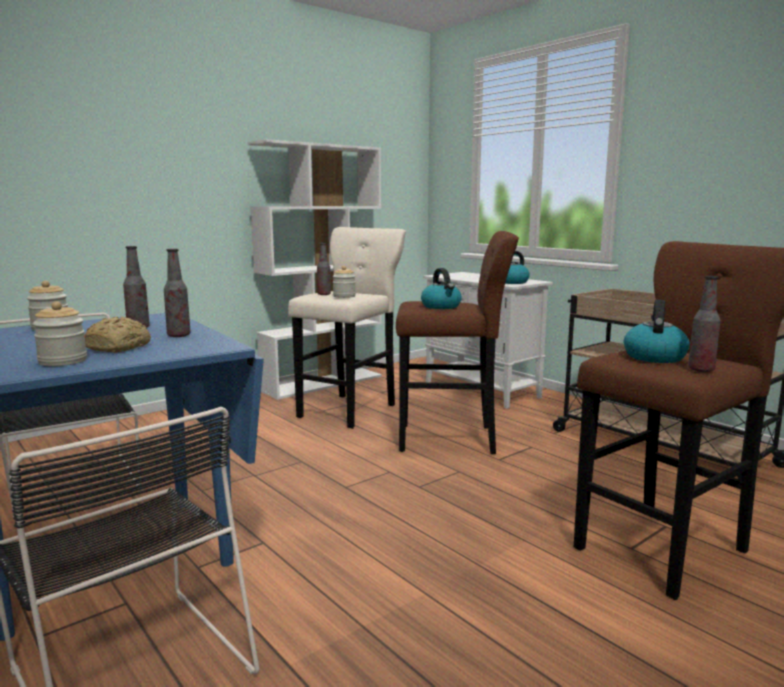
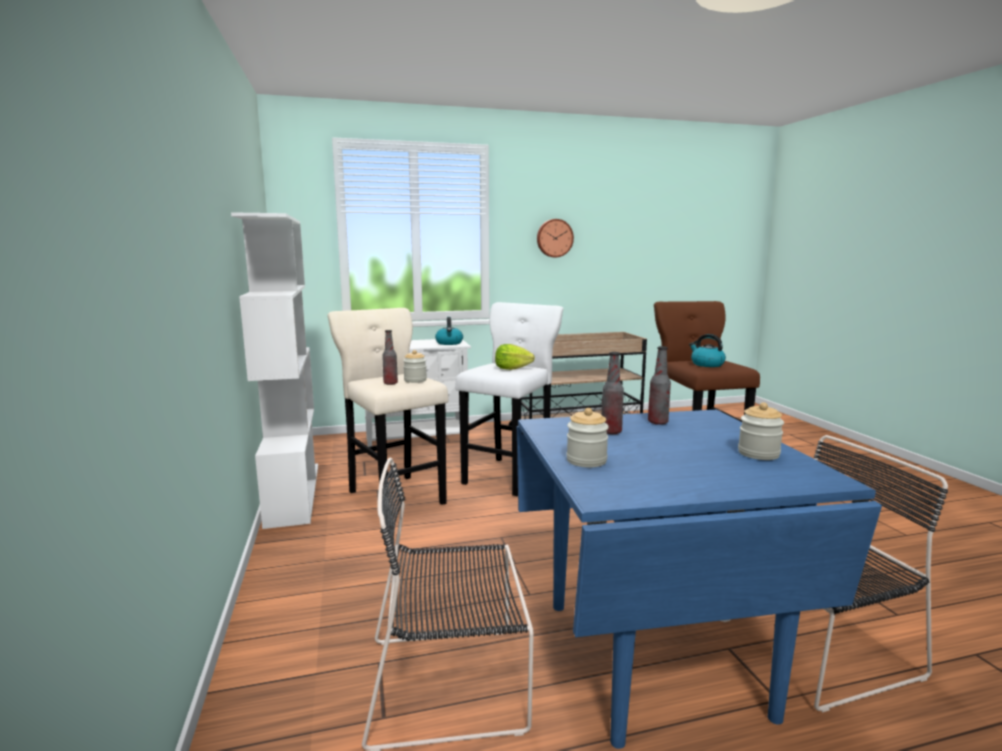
camera: 65 degrees left, 0 degrees up
bread [84,317,151,352] -> none
brown stool [396,231,519,454] -> white stool [456,302,564,496]
kettle [421,268,462,309] -> lettuce [495,344,535,370]
bottle [688,276,720,372] -> none
none -> wall clock [537,219,574,257]

